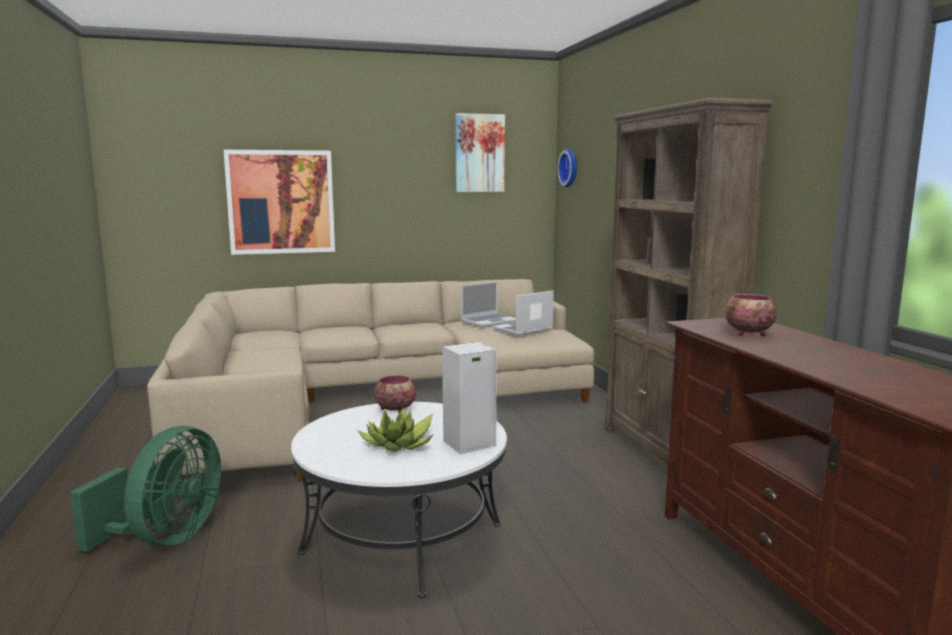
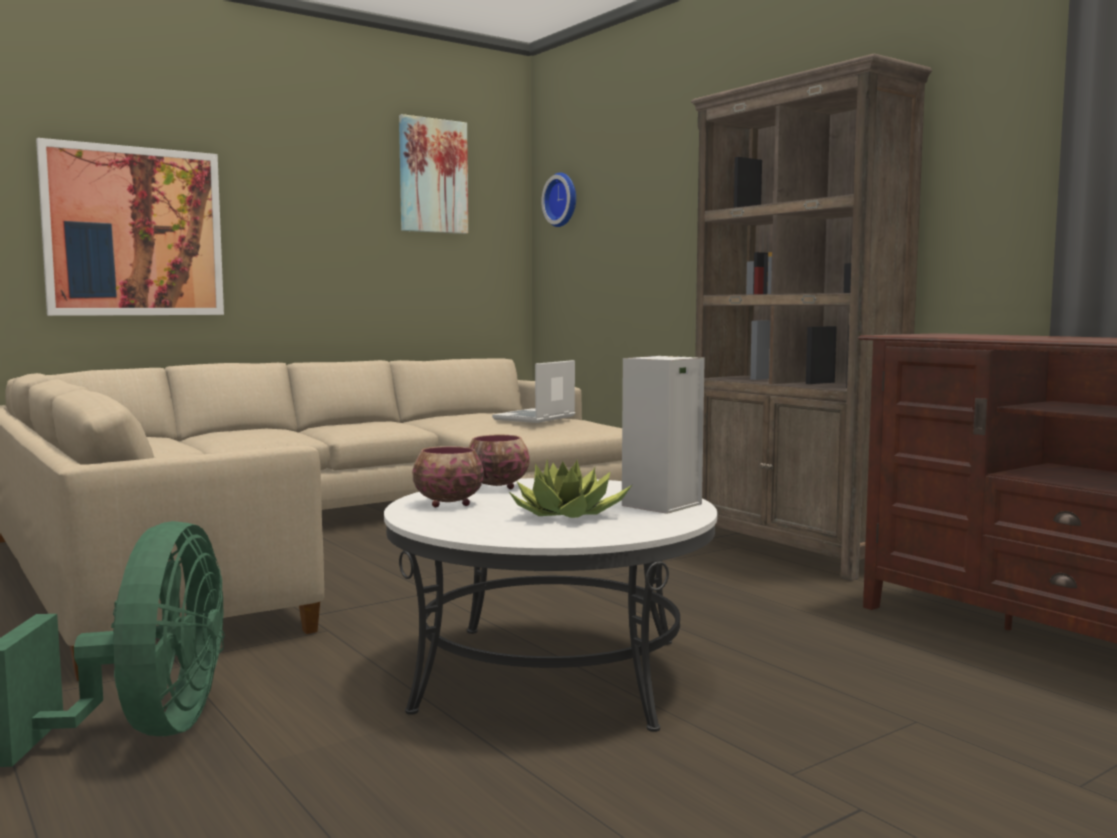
camera: 20 degrees left, 5 degrees down
laptop [461,281,516,328] -> none
bowl [725,294,777,336] -> bowl moved to [412,446,484,507]

